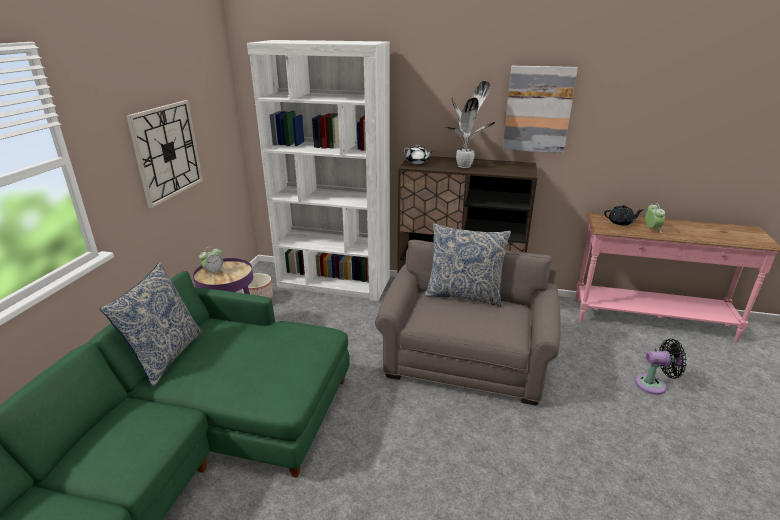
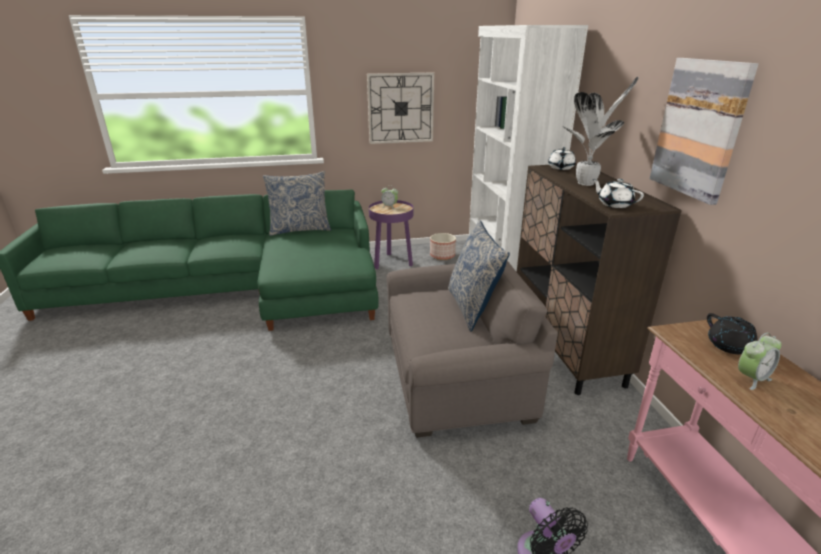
camera: 65 degrees right, 0 degrees up
none -> white teapot [592,179,644,208]

